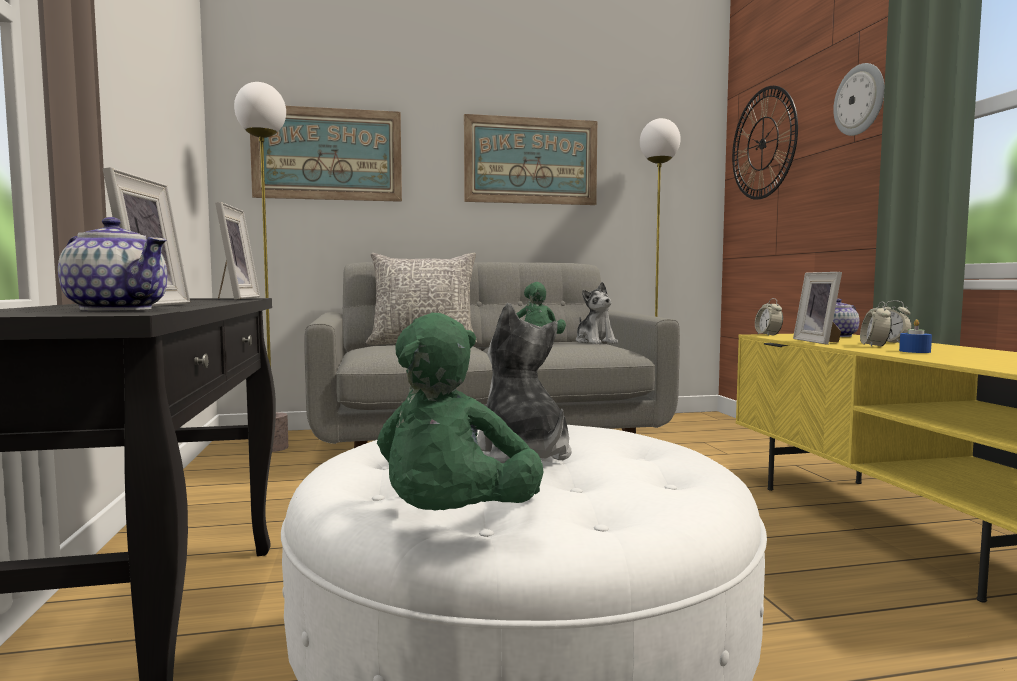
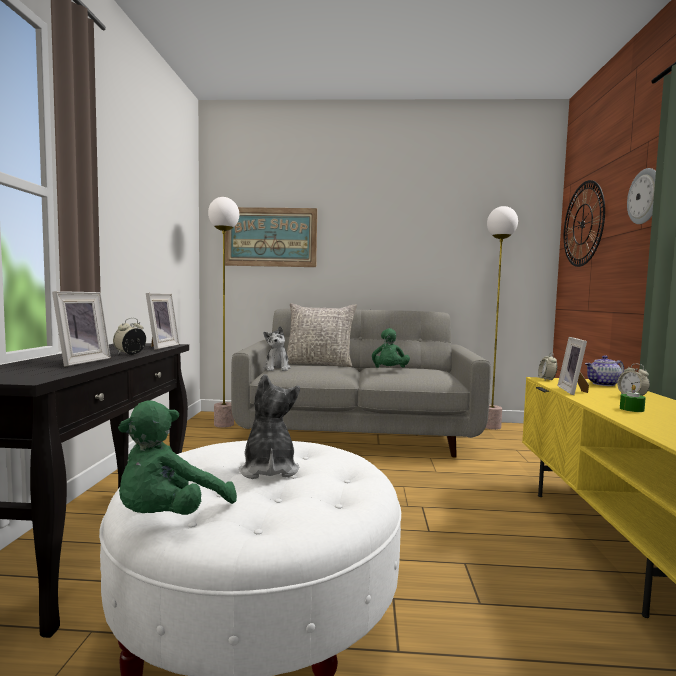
camera: 15 degrees right, 0 degrees up
teapot [58,217,167,311] -> none
picture [464,114,597,205] -> none
plush toy [576,282,618,344] -> plush toy moved to [263,326,291,371]
alarm clock [860,302,892,347] -> alarm clock moved to [113,318,146,355]
blue candle [899,319,932,353] -> green candle [620,385,646,412]

